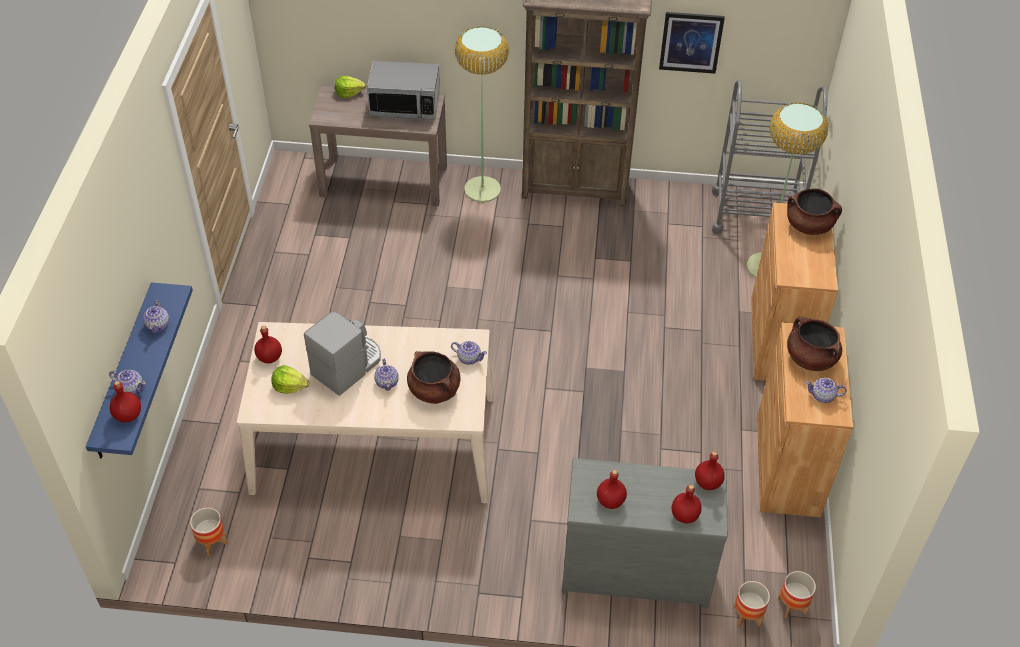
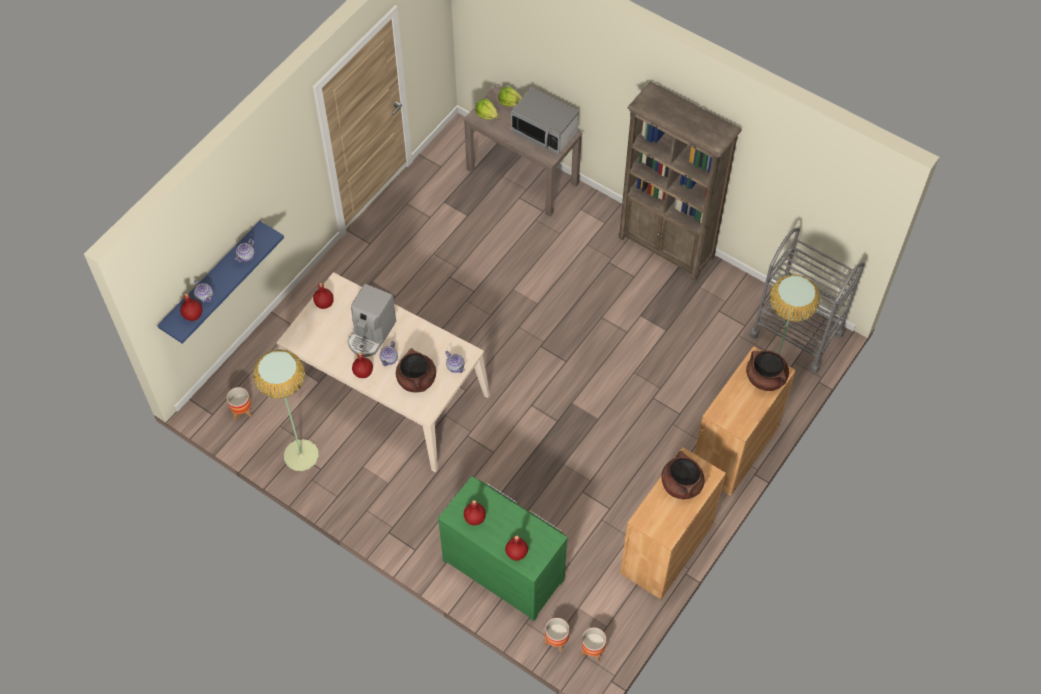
camera: 30 degrees right, 10 degrees up
lettuce [271,365,310,394] -> lettuce moved to [475,99,498,119]
coffee machine [304,312,381,396] -> coffee machine turned 135 degrees clockwise [347,284,396,357]
floor lamp [455,26,509,202] -> floor lamp moved to [253,349,319,471]
grey dresser [562,458,727,608] -> green dresser [438,476,568,622]
picture [659,12,725,74] -> none
red bottle [695,451,725,490] -> red bottle moved to [352,352,373,378]
teapot [805,378,847,403] -> none

